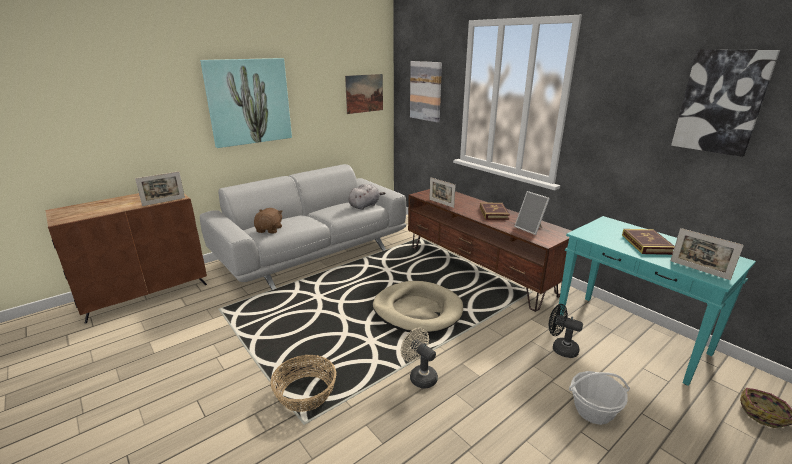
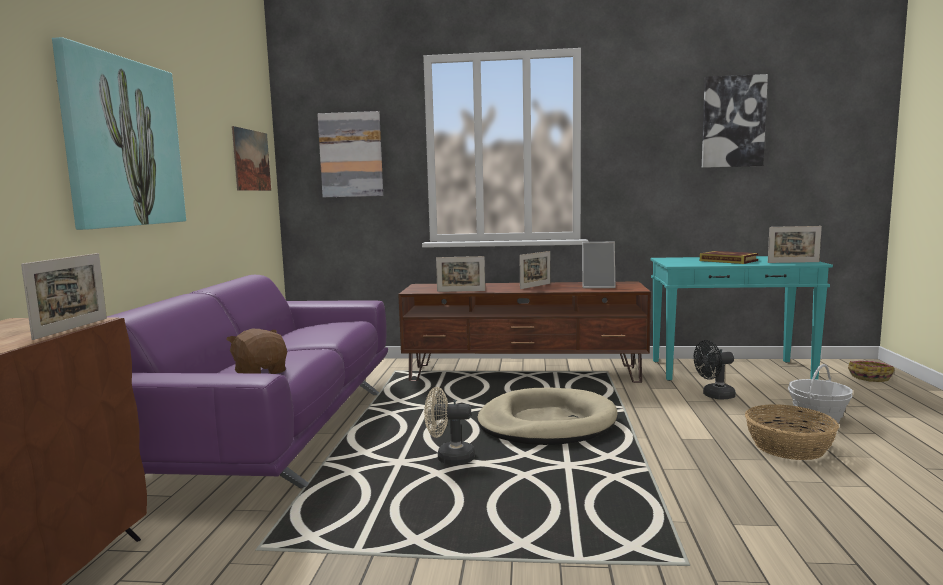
camera: 45 degrees left, 15 degrees down
grey sofa [200,164,406,290] -> purple sofa [107,275,388,489]
basket [271,355,336,412] -> basket moved to [745,405,839,460]
grey plush toy [348,184,386,210] -> none
beige fan [401,328,438,389] -> beige fan moved to [424,387,475,465]
book [480,203,510,220] -> picture frame [519,251,550,289]

